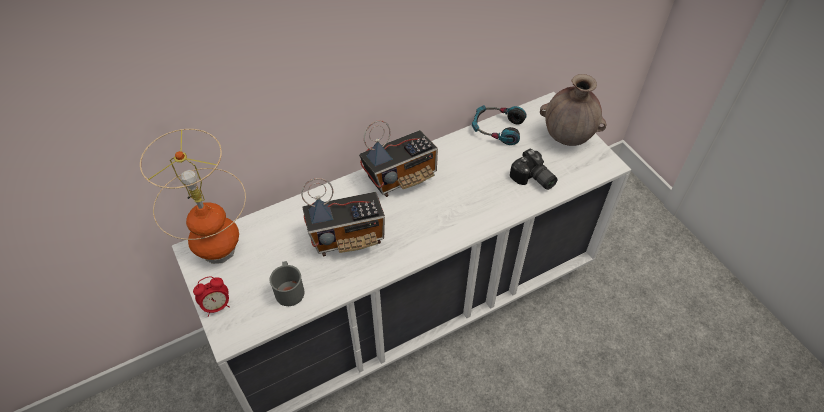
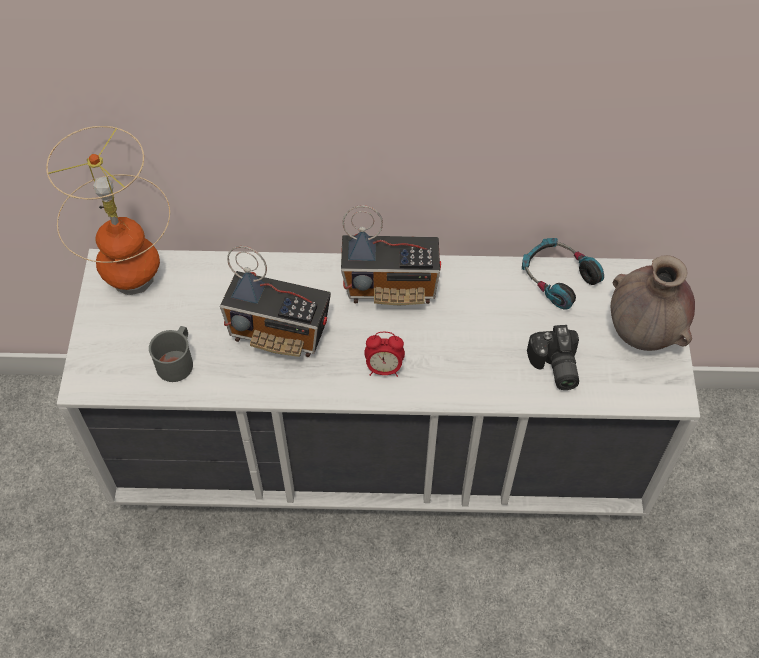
camera: 30 degrees right, 5 degrees up
alarm clock [193,276,230,317] -> alarm clock moved to [364,332,405,377]

